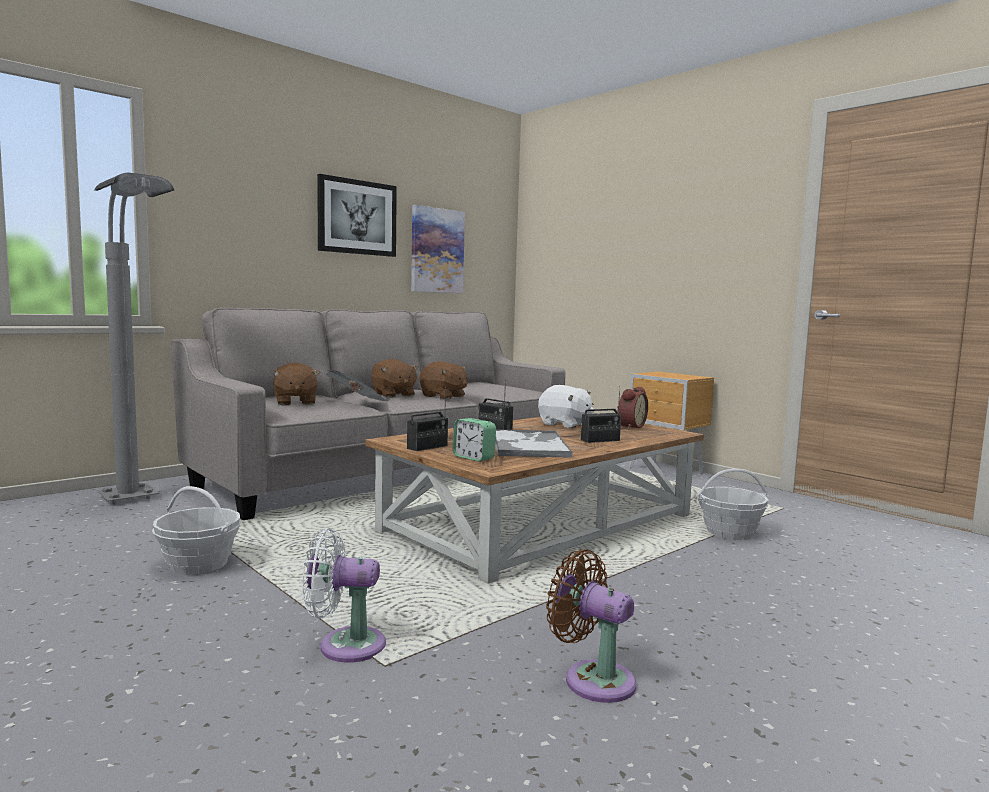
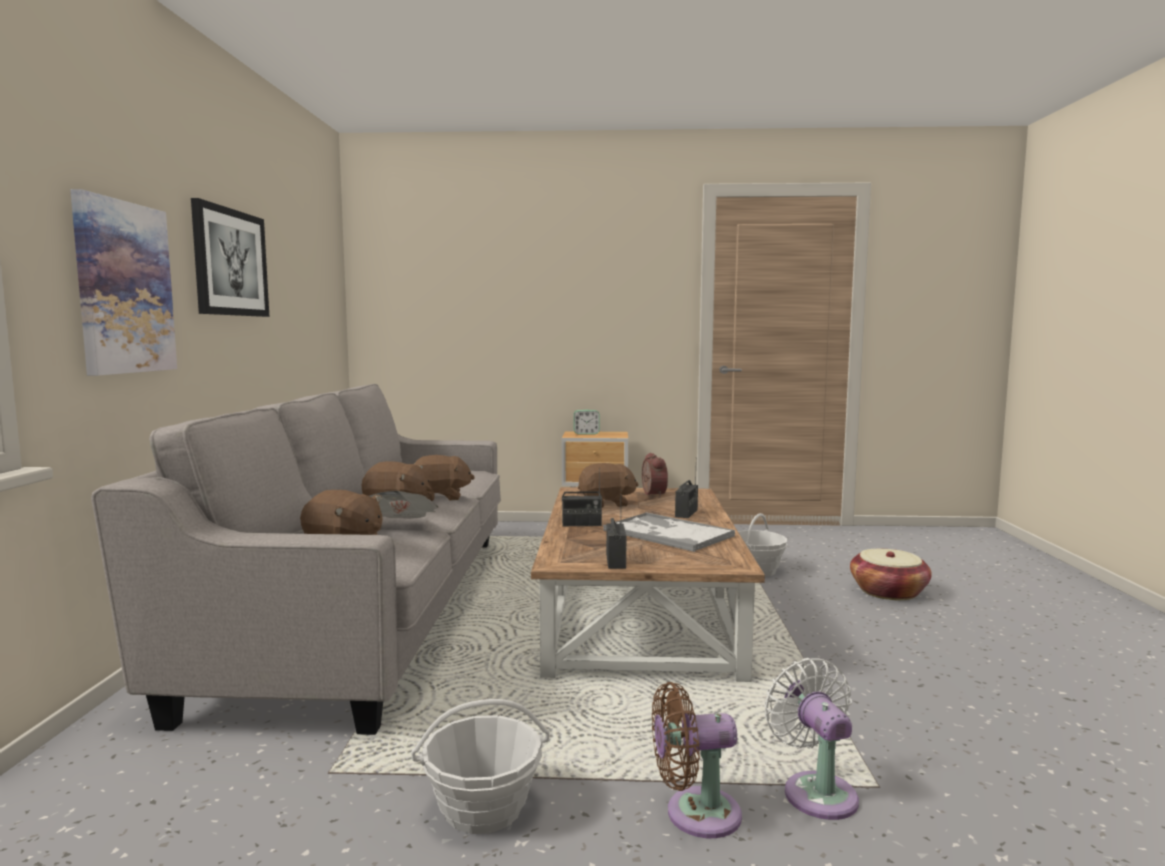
camera: 45 degrees left, 0 degrees up
grey floor lamp [94,173,174,504] -> none
white fan [302,528,386,663] -> white fan turned 120 degrees clockwise [764,658,859,820]
picture [411,205,465,293] -> picture moved to [70,189,177,376]
alarm clock [453,418,496,462] -> alarm clock moved to [574,410,600,435]
white plush toy [538,385,594,428] -> brown plush toy [578,463,639,508]
brown fan [546,549,636,703] -> brown fan moved to [652,682,742,838]
none -> basket [850,549,932,600]

